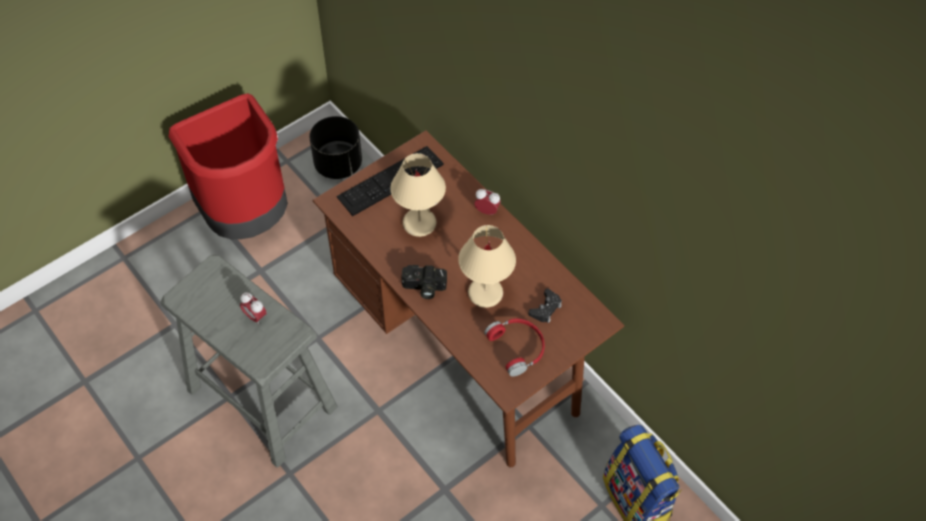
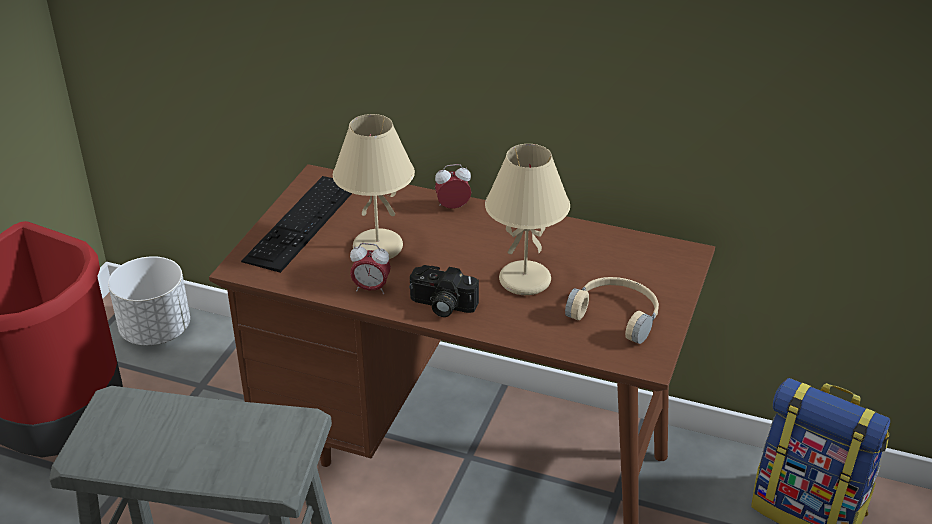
camera: 30 degrees left, 20 degrees down
alarm clock [240,292,267,325] -> alarm clock moved to [350,243,391,294]
black planter [309,116,362,179] -> white planter [108,256,190,346]
camera [401,265,447,299] -> camera turned 45 degrees clockwise [409,265,479,317]
red headphones [484,318,545,377] -> beige headphones [565,277,659,344]
black game controller [528,289,562,323] -> none

